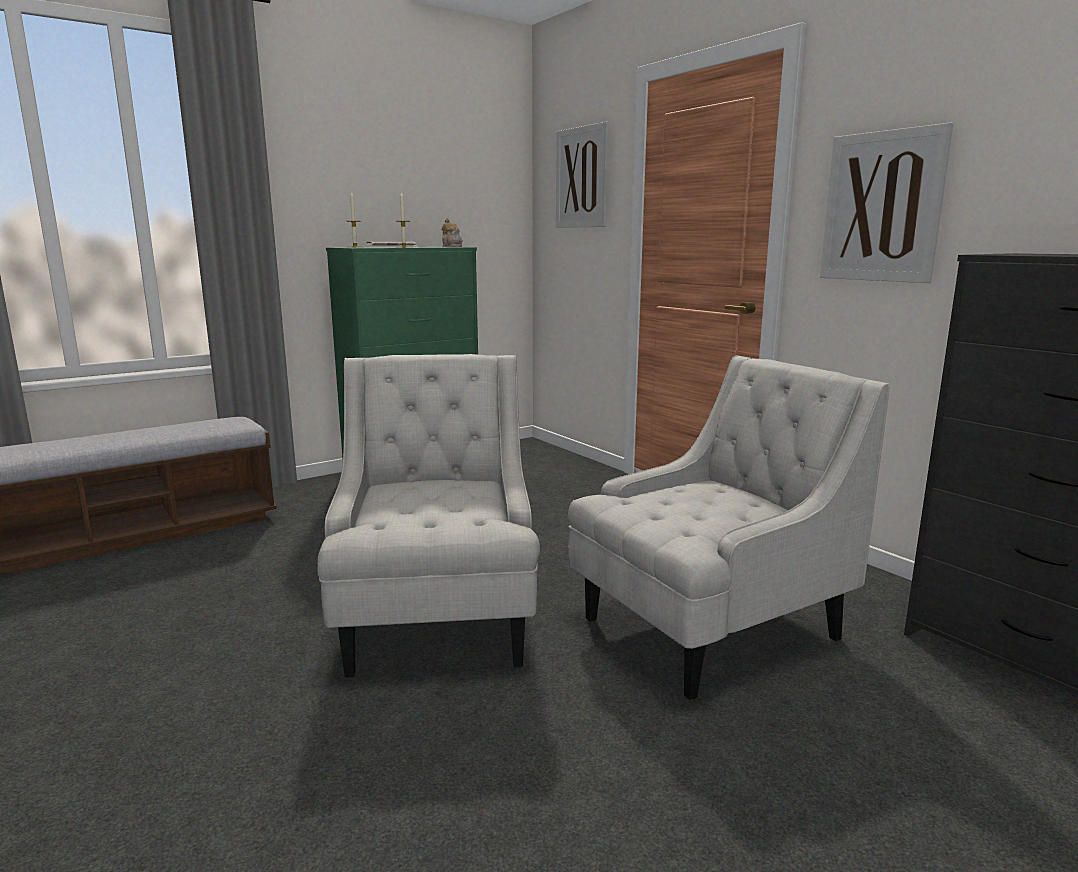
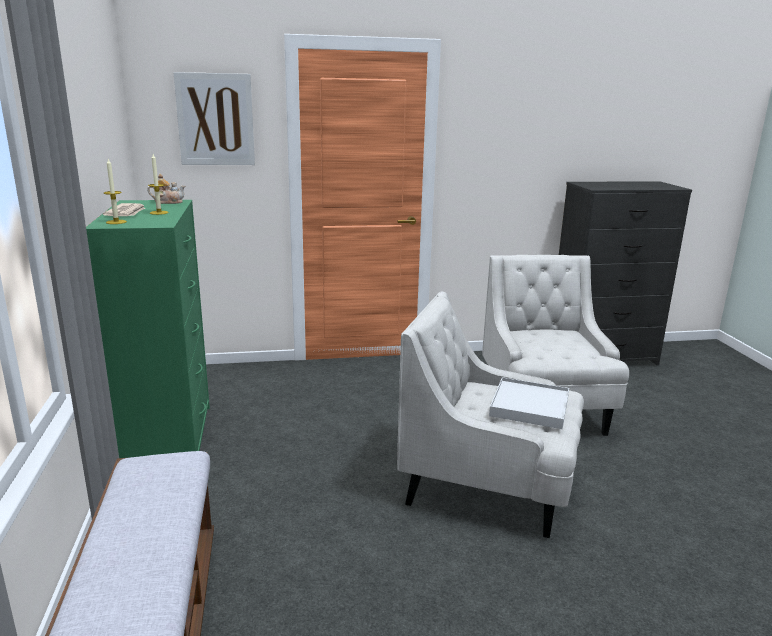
camera: 65 degrees left, 5 degrees up
picture [820,123,953,283] -> none
none -> white tray [489,377,569,429]

